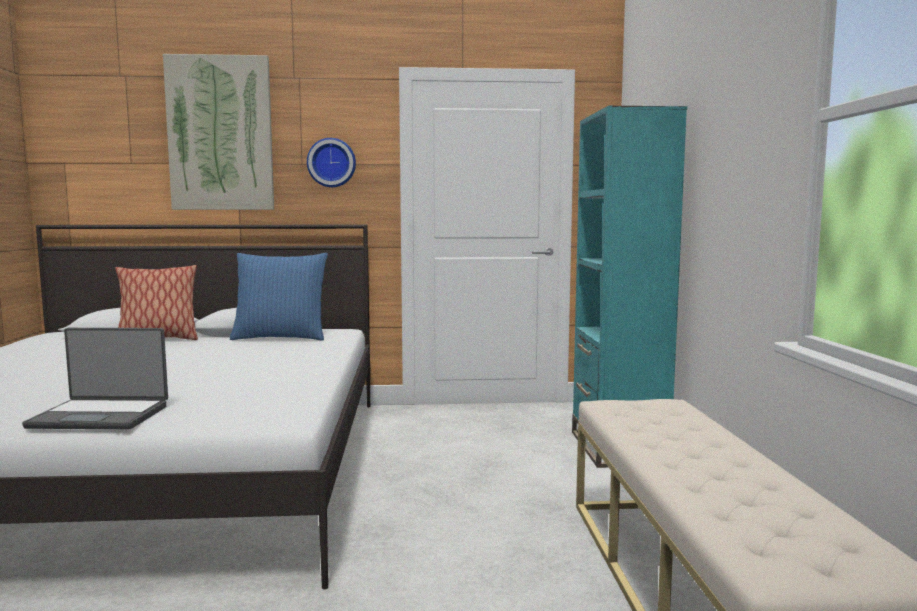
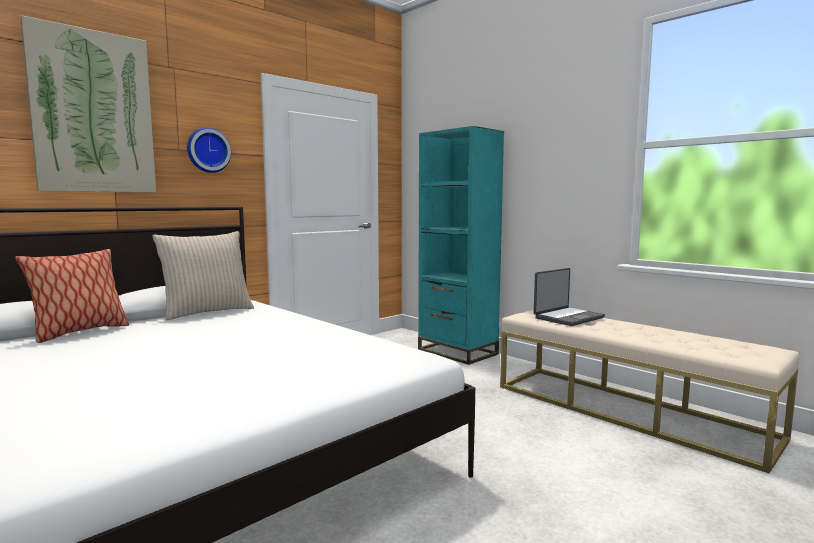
camera: 40 degrees left, 0 degrees up
laptop [22,328,168,429] -> laptop moved to [534,268,605,326]
blue pillow [230,253,328,341] -> beige pillow [152,231,254,320]

